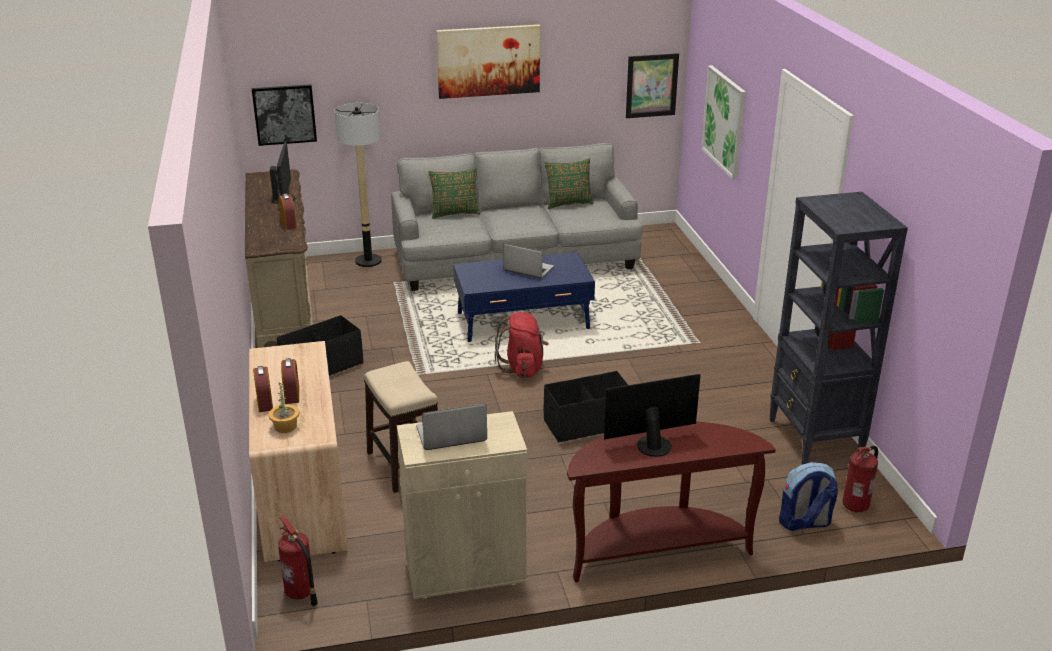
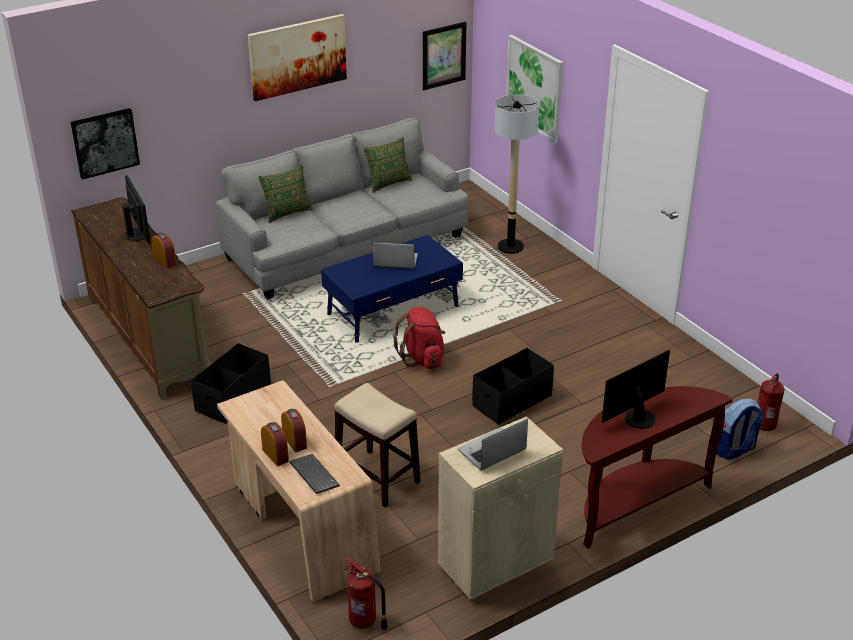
camera: 20 degrees left, 5 degrees up
potted plant [268,383,300,433] -> keyboard [289,454,340,494]
floor lamp [334,103,382,267] -> floor lamp moved to [494,94,539,254]
black bookcase [769,192,908,464] -> none

